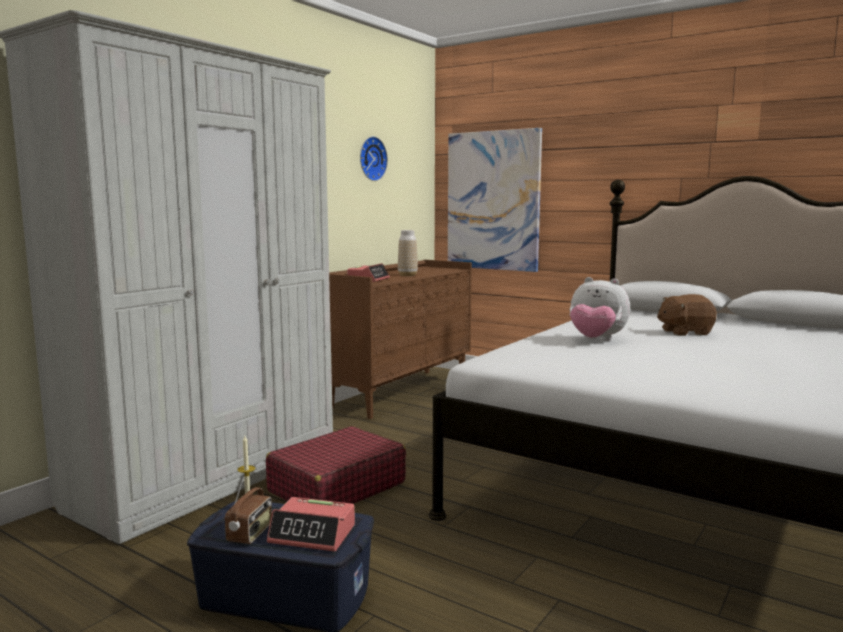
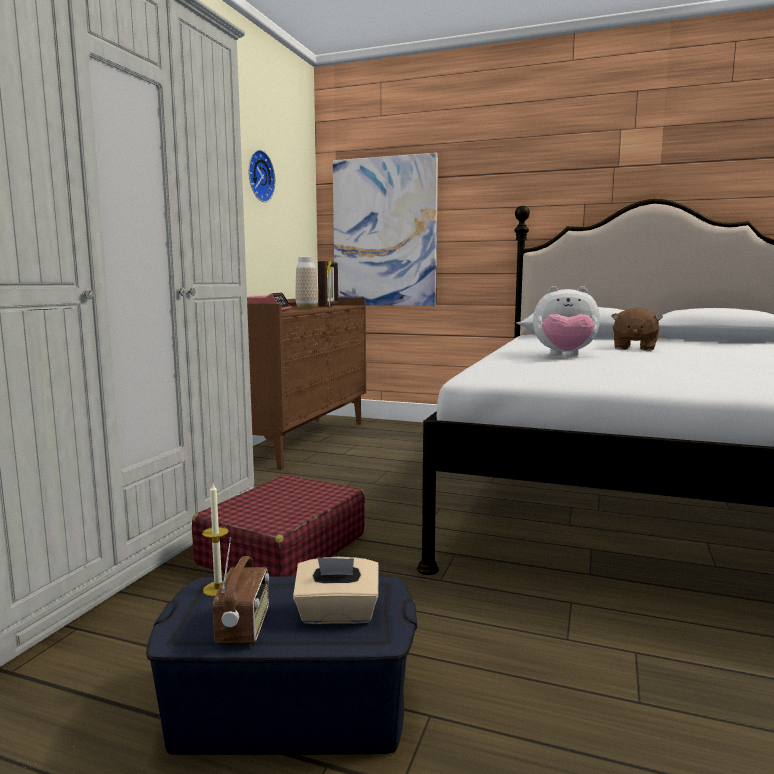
camera: 15 degrees left, 0 degrees up
alarm clock [267,497,355,552] -> beige tissue box [293,557,379,624]
brown plush toy [657,294,717,336] -> brown plush toy turned 45 degrees counterclockwise [611,307,663,351]
none -> picture frame [318,260,338,307]

